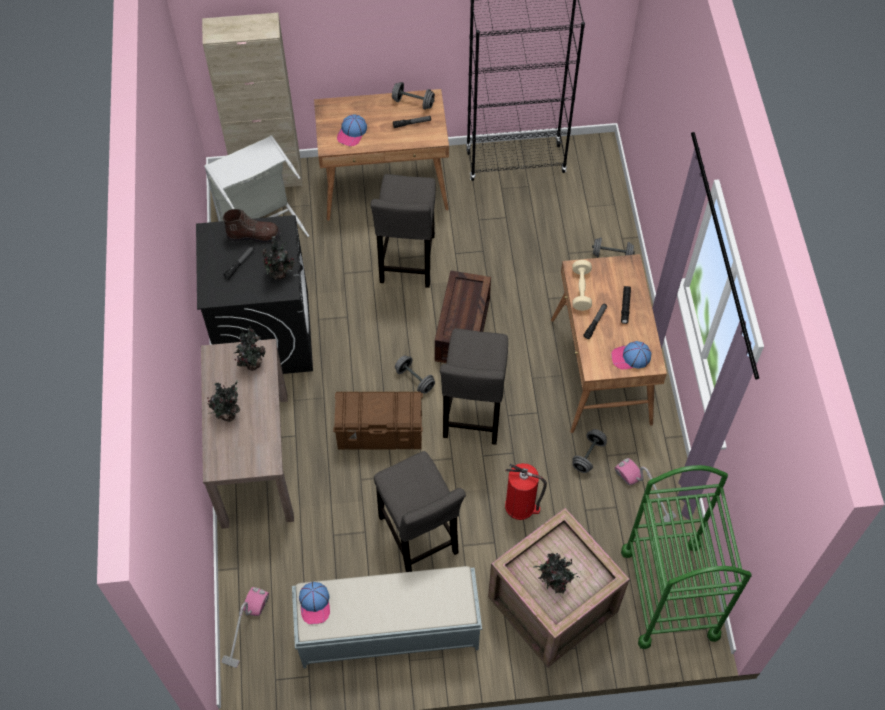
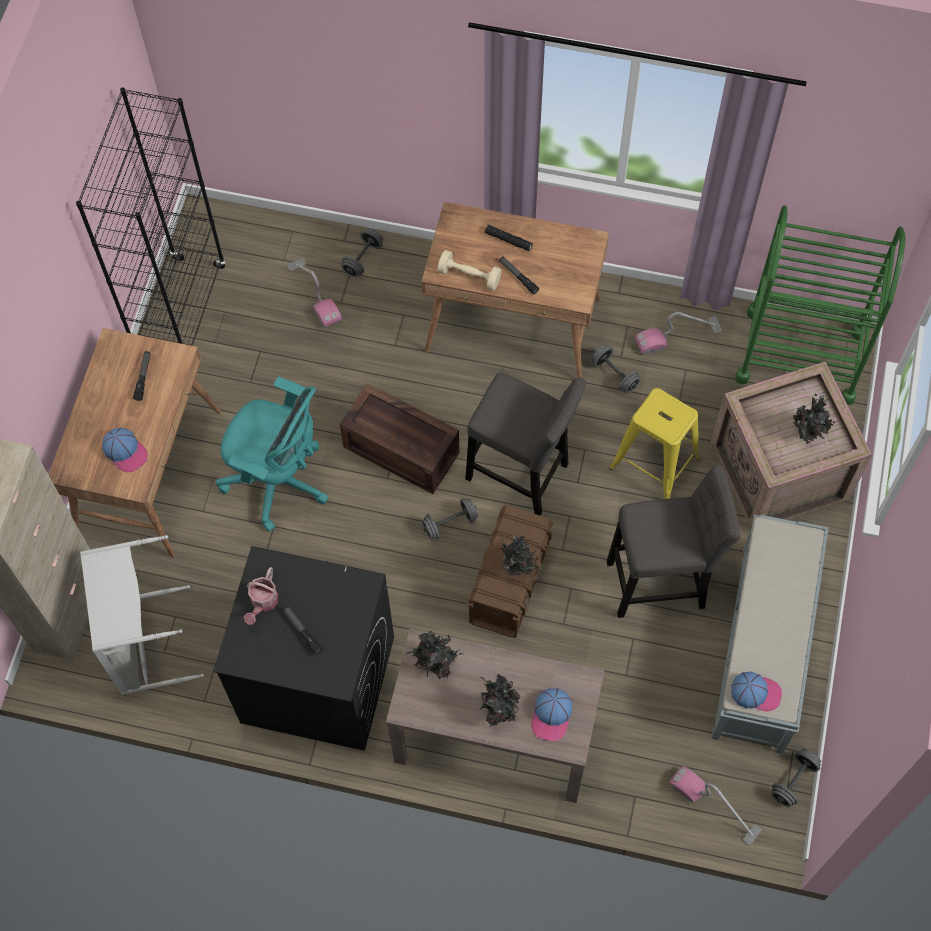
camera: 70 degrees left, 5 degrees up
brown boot [223,209,281,244] -> watering can [244,567,278,625]
potted plant [261,236,296,280] -> potted plant moved to [495,535,542,576]
grey stool [371,174,436,288] -> turquoise office chair [215,377,329,532]
grey dumbbell [392,82,435,110] -> grey dumbbell moved to [771,749,821,807]
fire extinguisher [505,463,547,520] -> yellow stool [610,388,700,499]
cap [612,341,651,370] -> cap moved to [531,688,572,741]
none -> vacuum cleaner [287,258,342,328]

